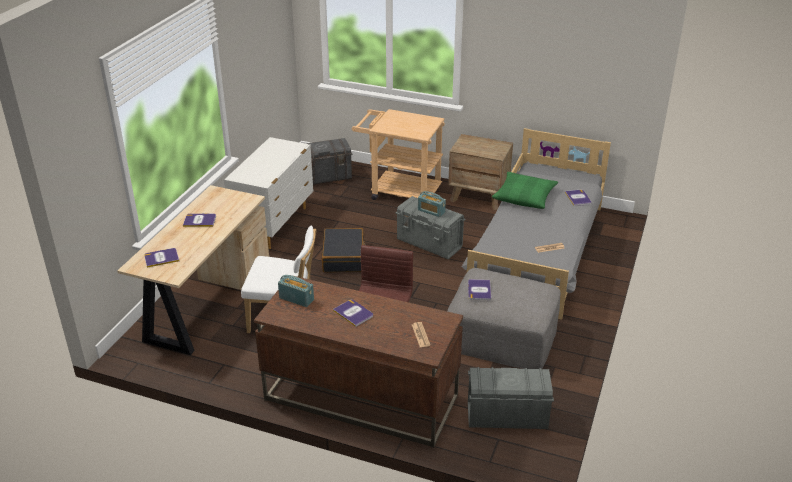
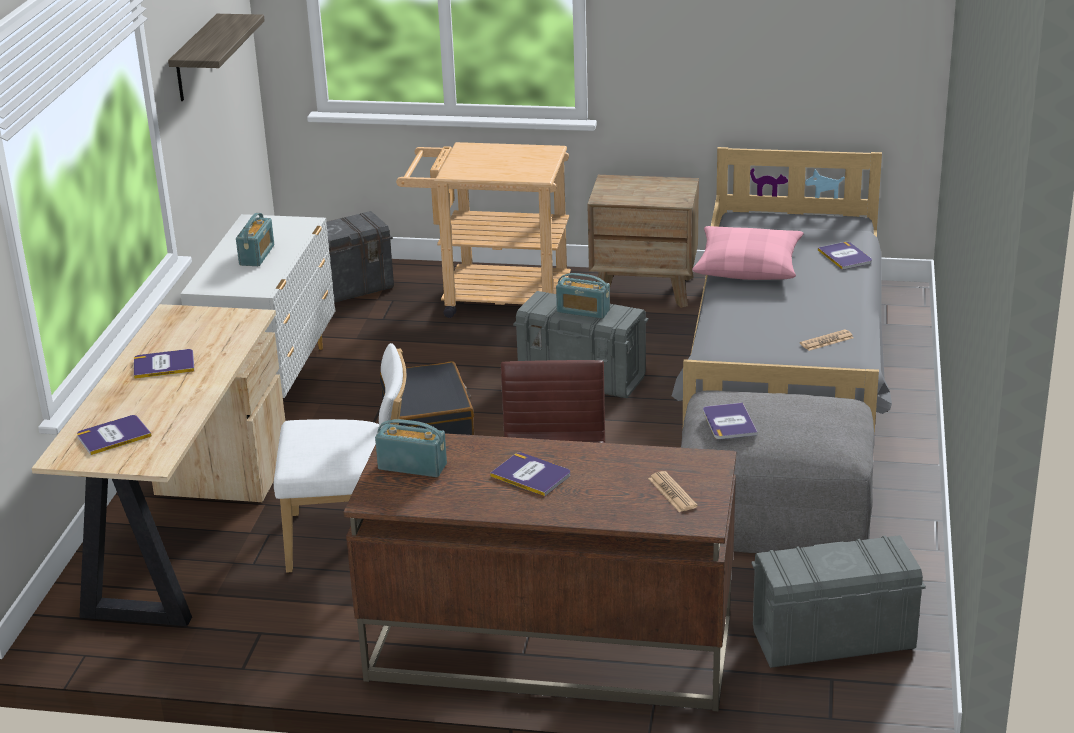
camera: 10 degrees left, 5 degrees down
green pillow [492,172,558,209] -> pink pillow [692,226,803,280]
none -> shelf [168,14,265,101]
none -> radio [236,213,274,266]

